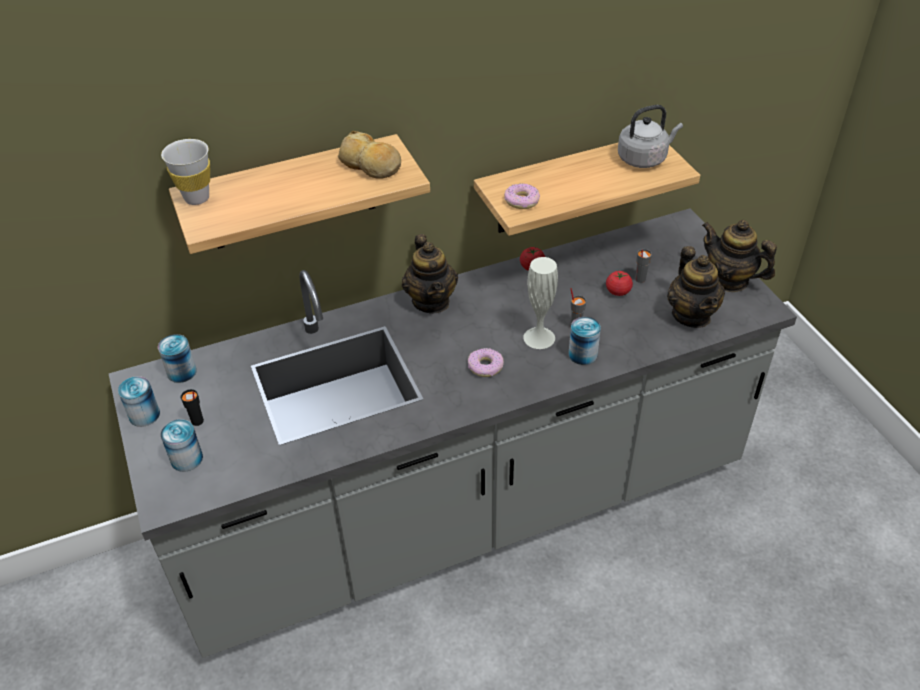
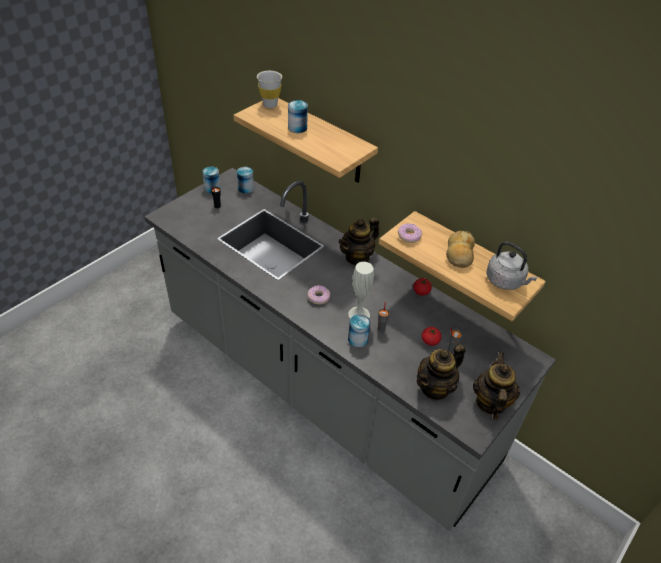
camera: 60 degrees right, 0 degrees up
can [161,419,203,472] -> can moved to [288,100,308,133]
bread [338,131,401,179] -> bread moved to [446,231,475,268]

